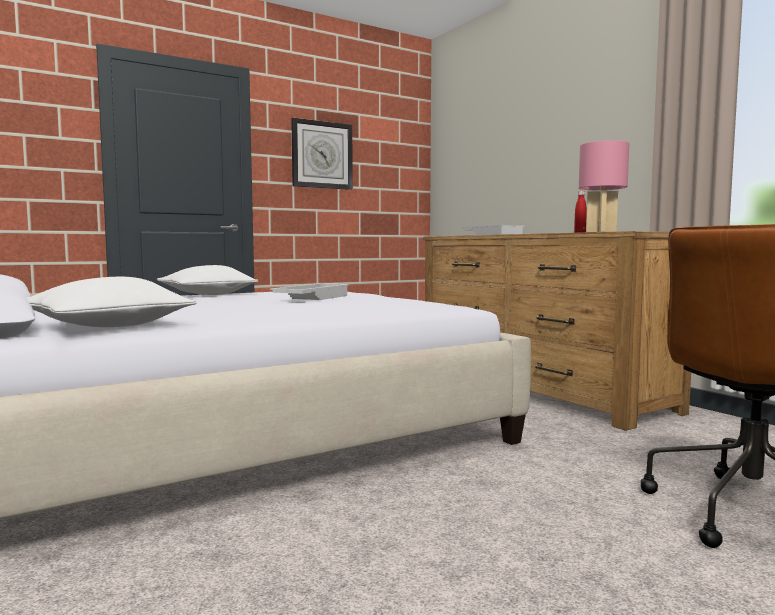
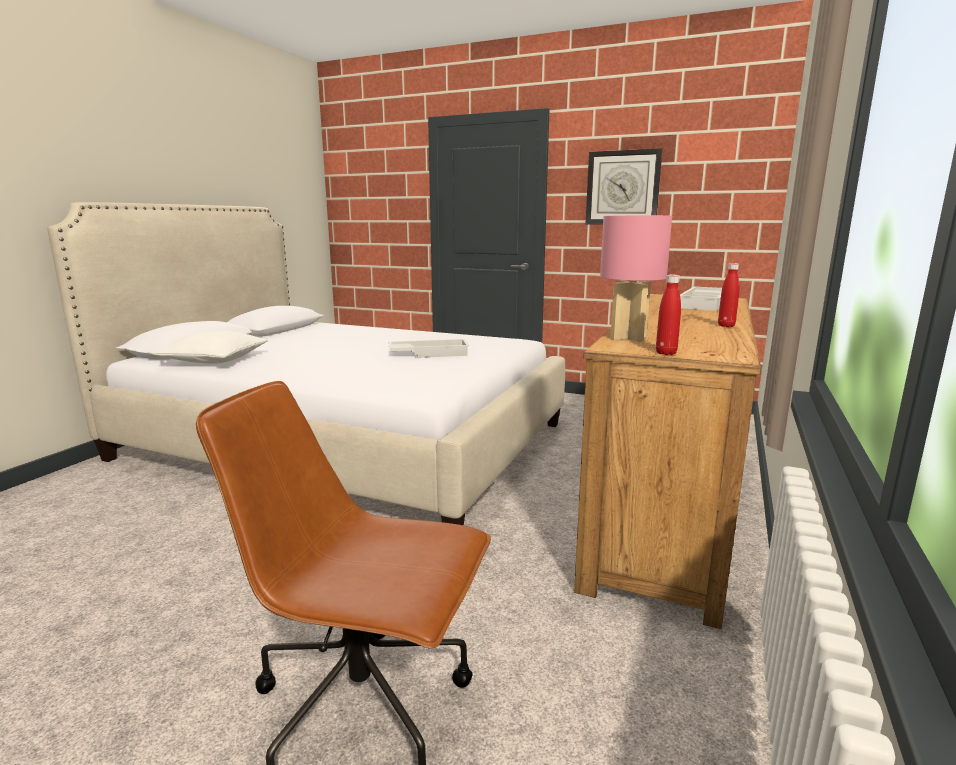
camera: 55 degrees right, 10 degrees up
white pillow [157,265,259,295] -> none
none -> red bottle [656,274,681,355]

